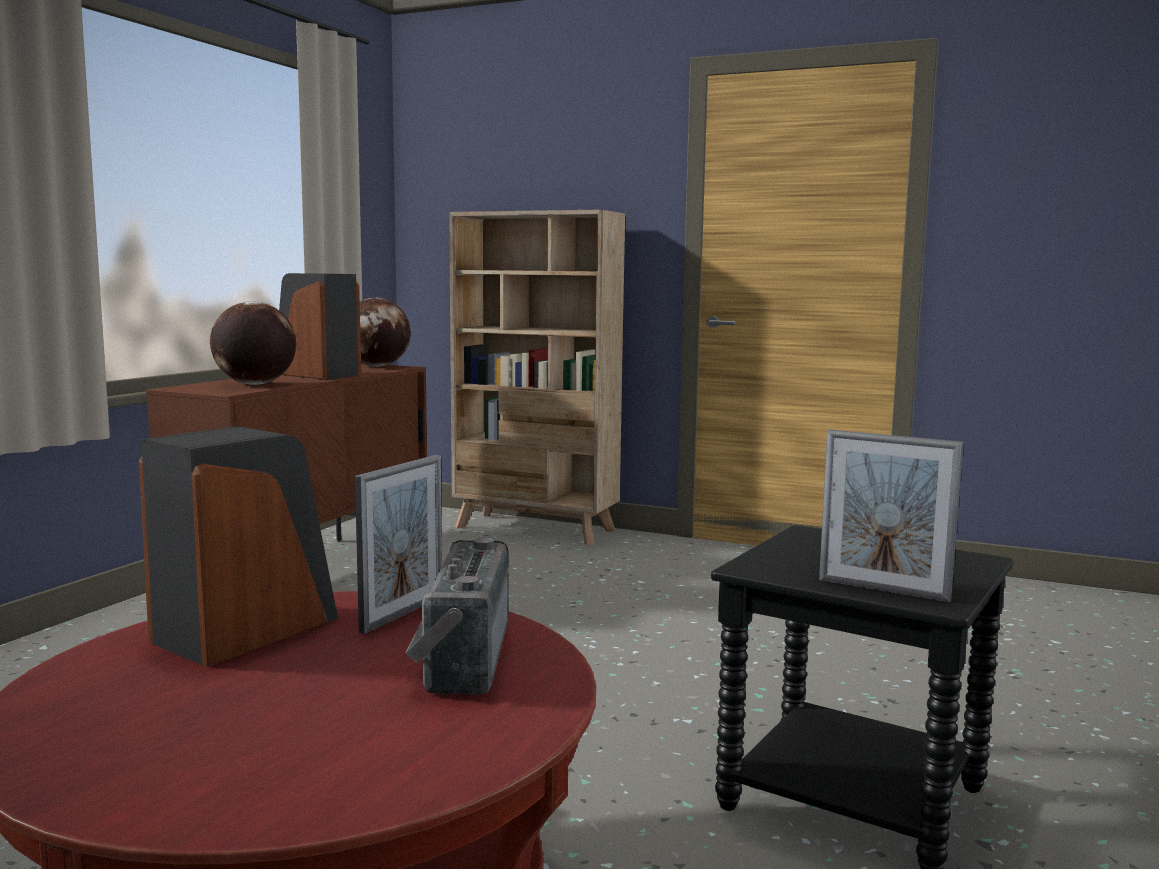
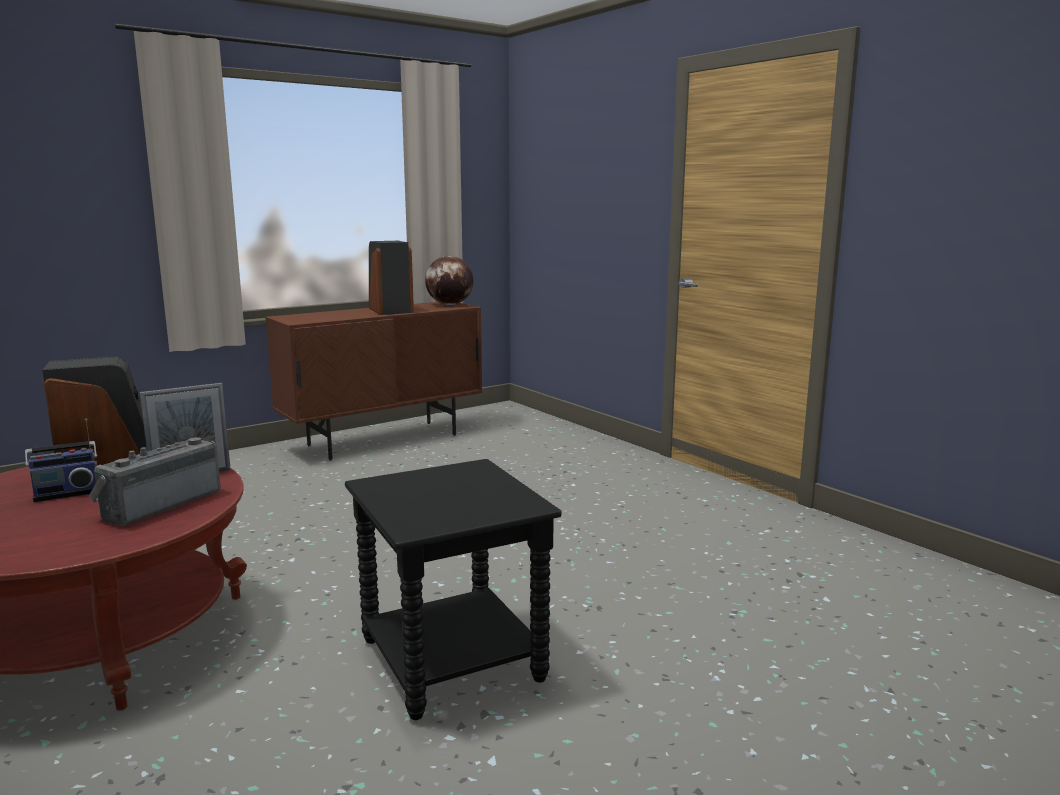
camera: 30 degrees right, 5 degrees up
globe [210,301,297,385] -> none
beige bookcase [449,210,625,546] -> none
picture frame [819,429,963,602] -> none
none -> radio [25,419,98,502]

